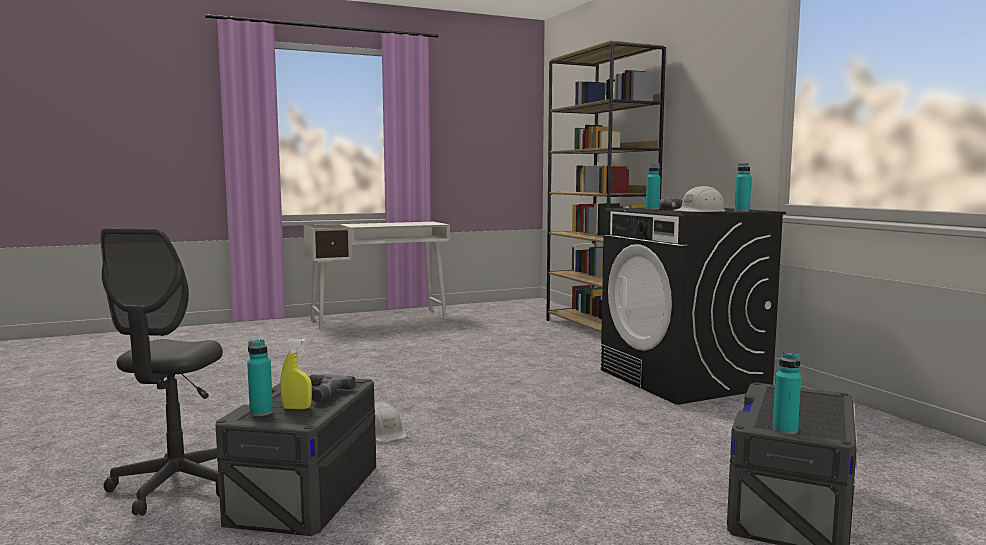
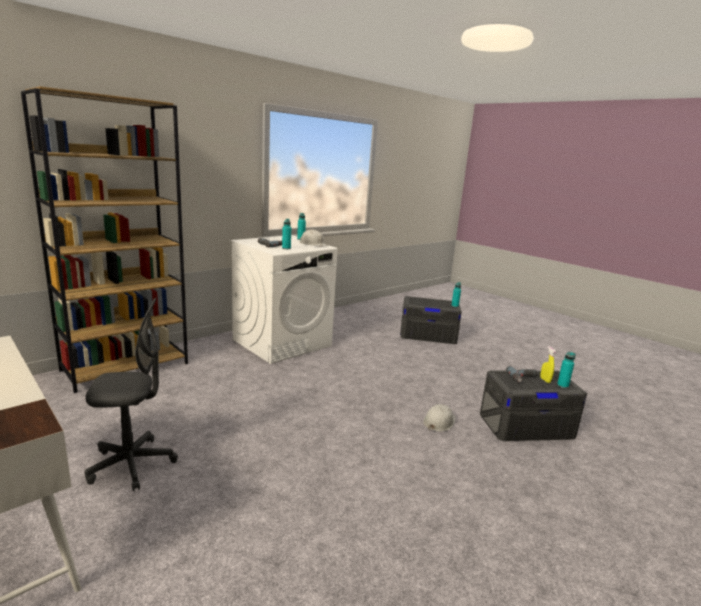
camera: 110 degrees left, 10 degrees up
grey office chair [100,229,223,516] -> grey office chair moved to [85,298,178,491]
black washing machine [601,207,786,405] -> white washing machine [230,235,338,364]

